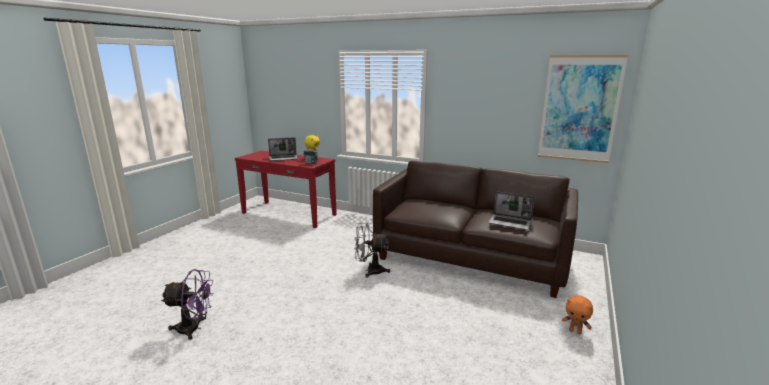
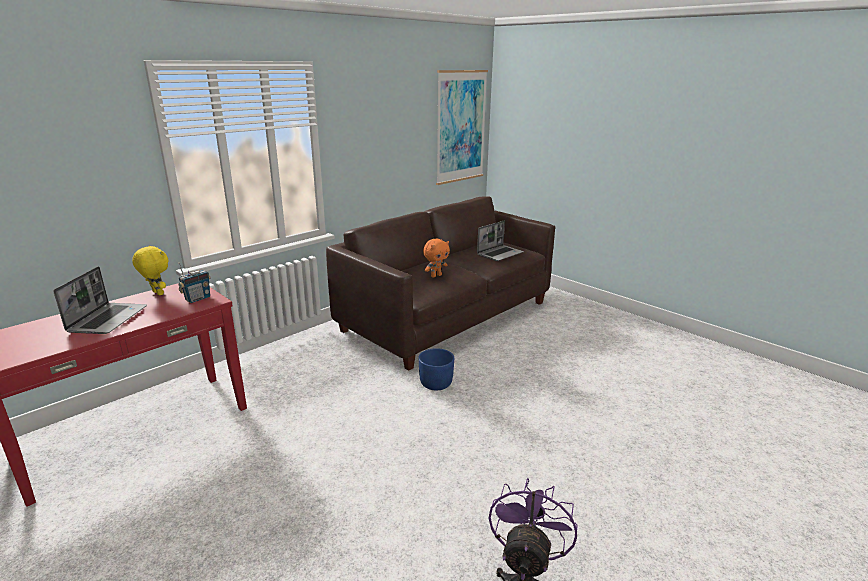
camera: 70 degrees left, 5 degrees up
grey fan [354,223,390,278] -> blue planter [419,348,454,390]
orange plush toy [562,295,593,334] -> orange plush toy moved to [423,239,450,278]

